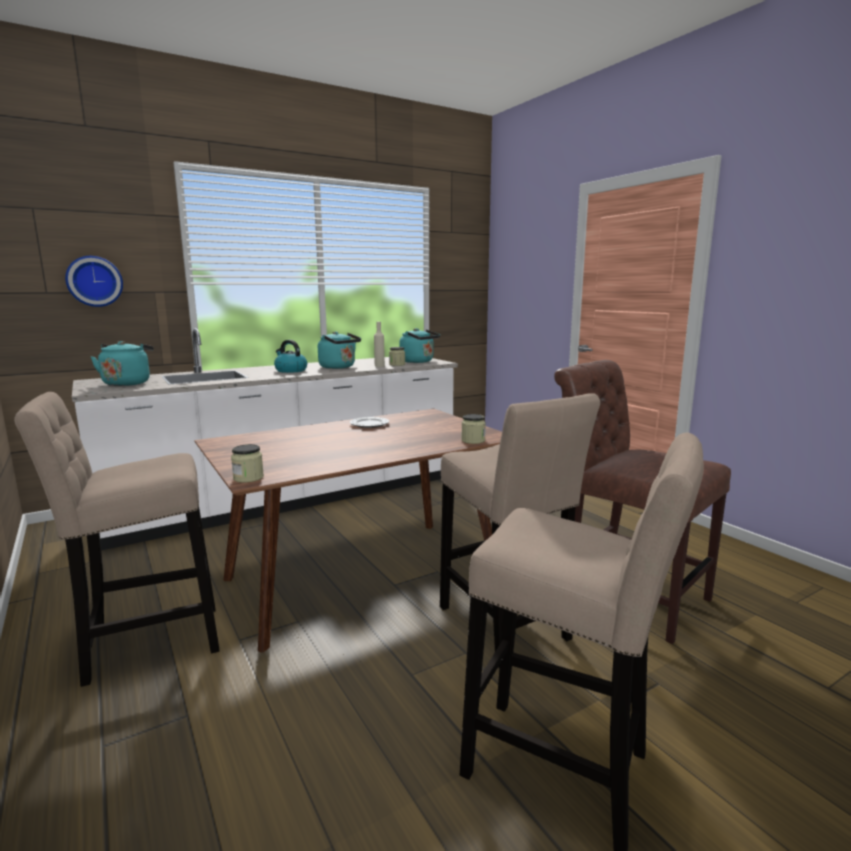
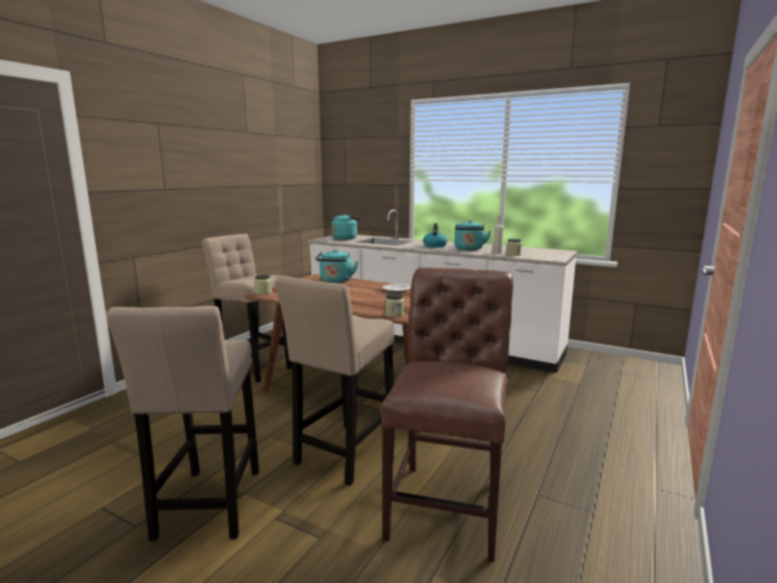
camera: 60 degrees right, 0 degrees up
wall clock [65,256,123,307] -> none
turquoise kettle [399,328,440,363] -> turquoise kettle moved to [316,249,359,283]

